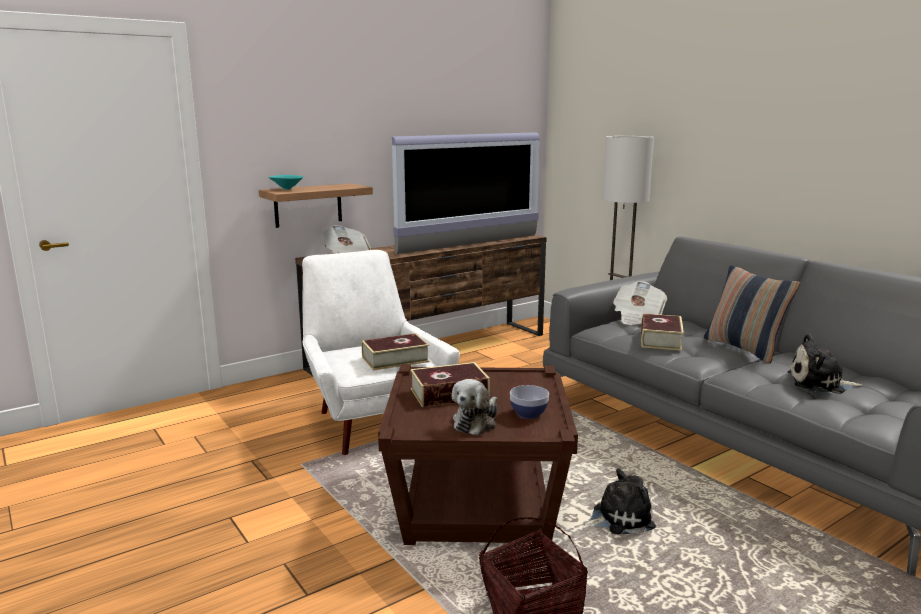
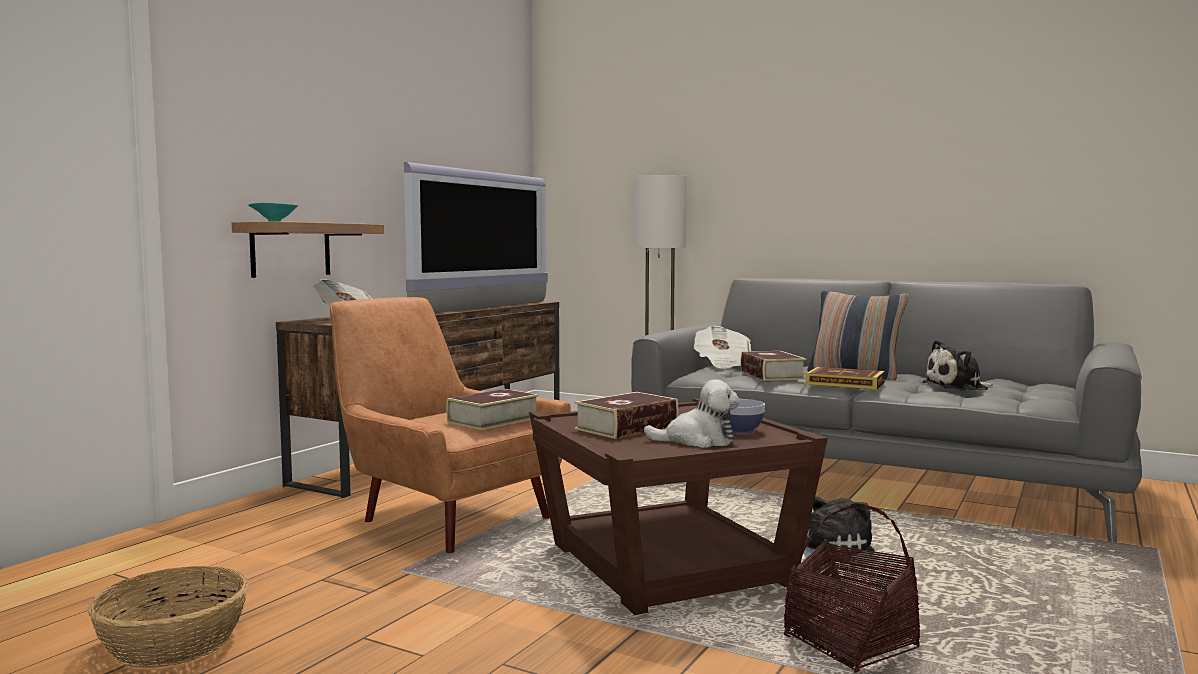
camera: 25 degrees left, 10 degrees down
white armchair [302,250,460,455] -> brown armchair [330,297,571,553]
plush toy [452,379,498,435] -> plush toy turned 90 degrees counterclockwise [644,379,740,448]
none -> basket [87,566,248,668]
none -> book [806,367,885,390]

